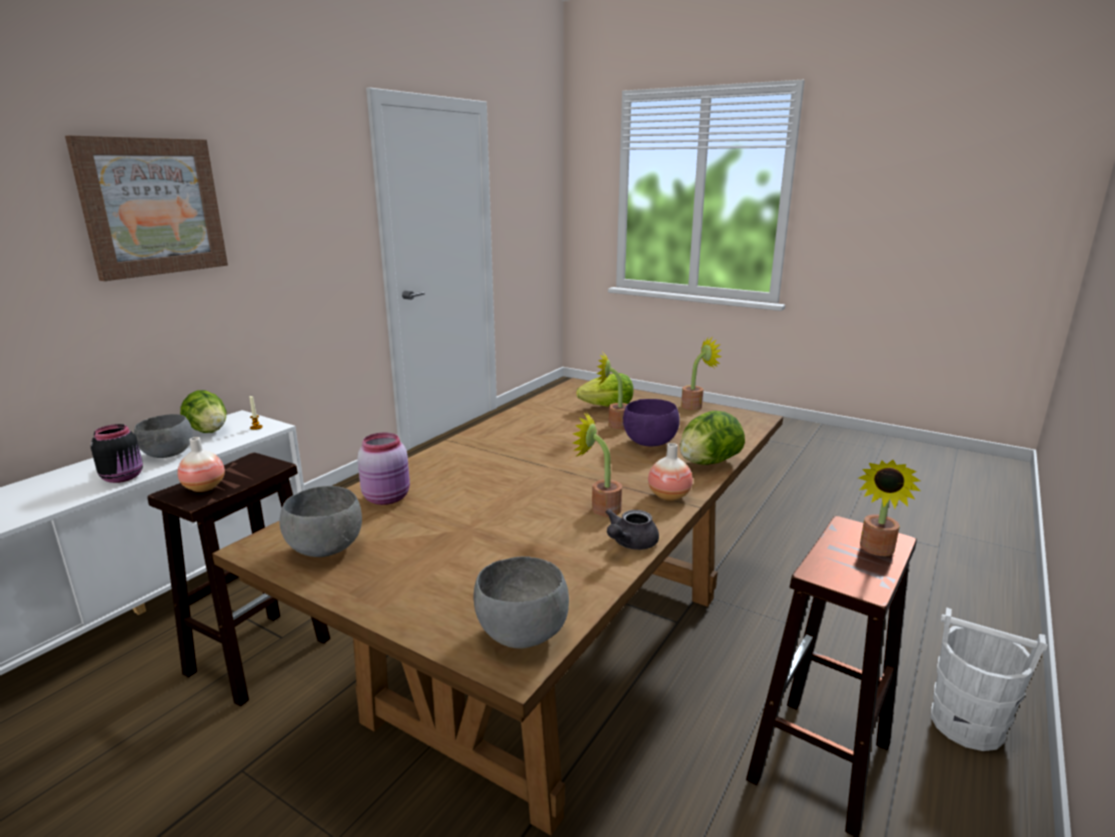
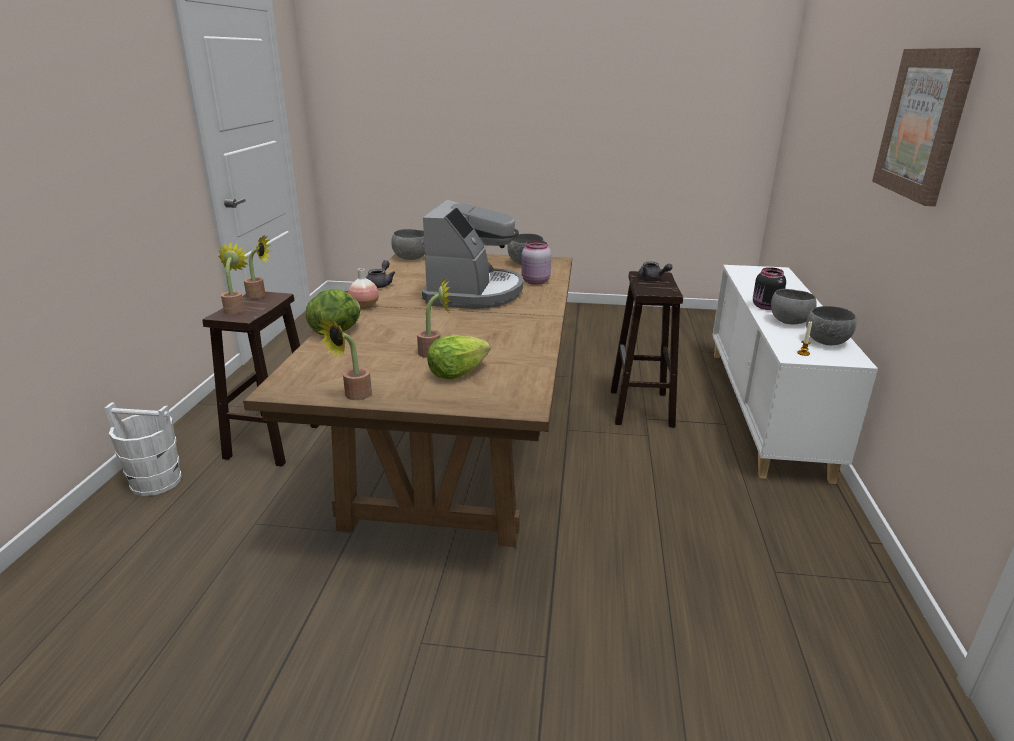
camera: 155 degrees right, 5 degrees up
vase [178,437,225,492] -> grey teapot [638,262,672,280]
lettuce [180,390,227,433] -> grey bowl [806,306,857,345]
potted plant [573,413,622,517] -> potted plant moved to [244,234,271,299]
purple bowl [623,399,680,447] -> none
none -> coffee machine [422,200,523,309]

